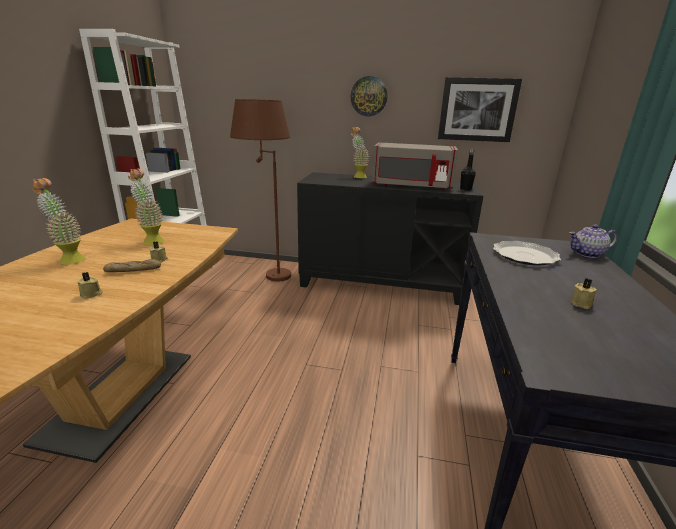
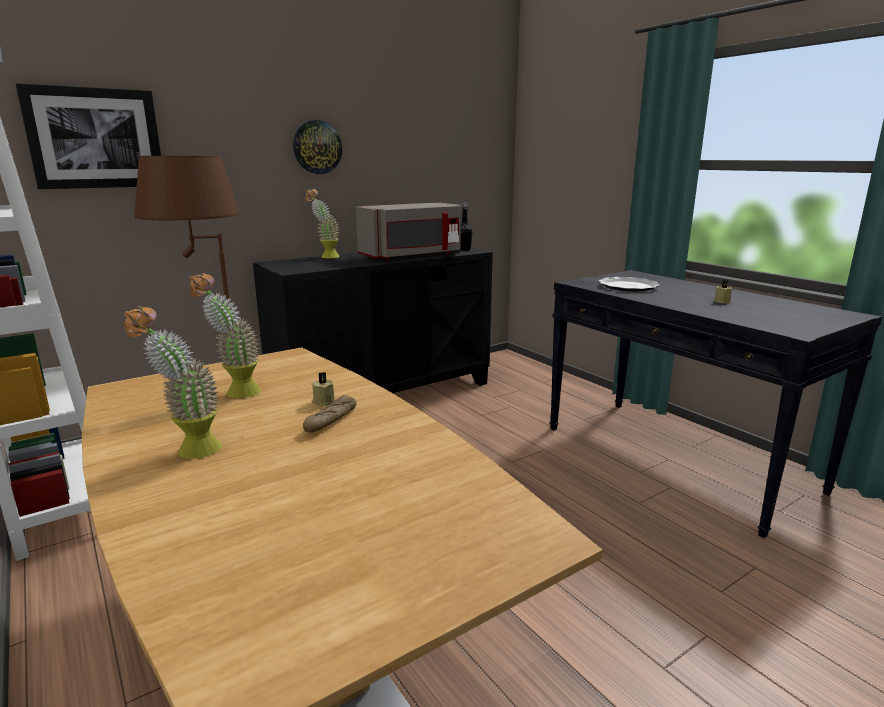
camera: 45 degrees left, 5 degrees down
beige candle [77,272,103,299] -> none
picture [438,77,522,142] -> picture moved to [16,83,161,189]
teapot [569,224,617,258] -> none

